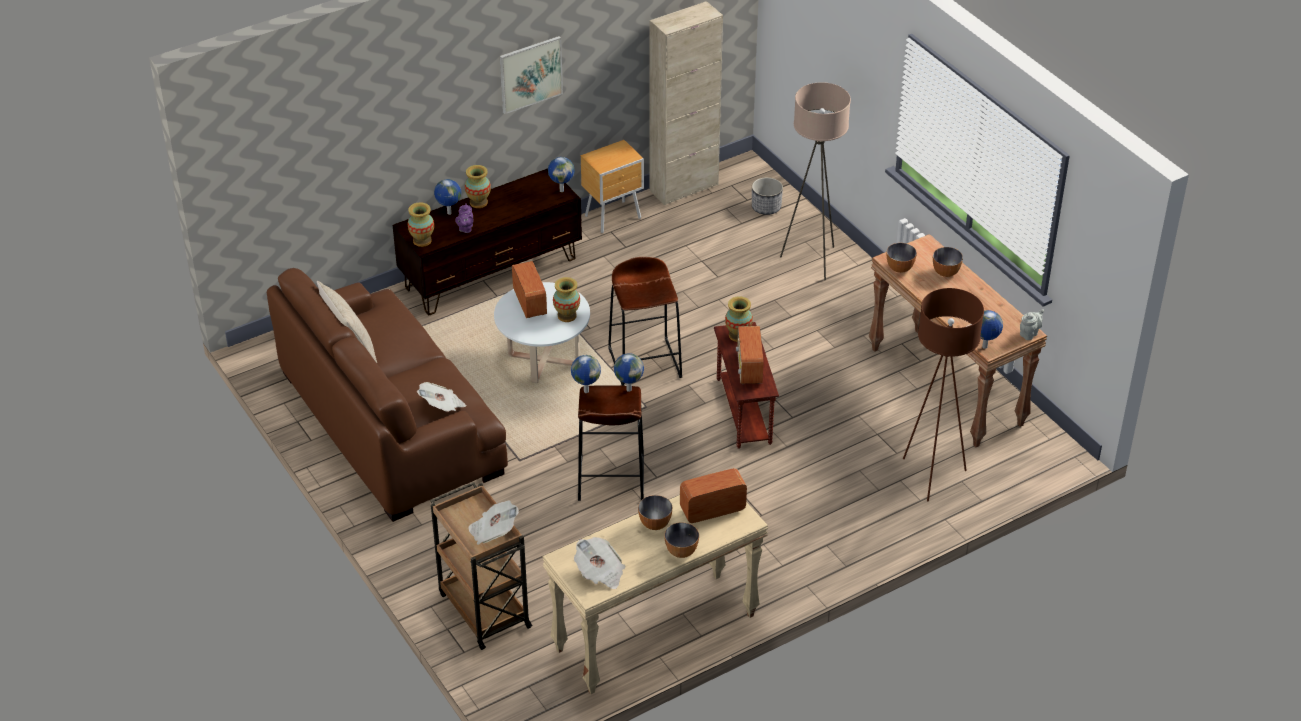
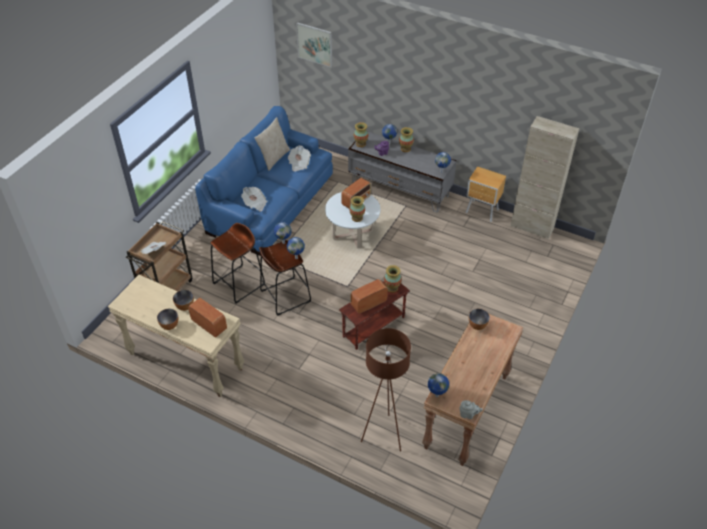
camera: 60 degrees right, 5 degrees up
brown sofa [267,268,508,522] -> blue sofa [195,106,333,256]
brown tv stand [392,169,582,315] -> grey tv stand [348,132,457,212]
picture [500,36,563,114] -> picture moved to [296,22,332,67]
newspaper [574,537,625,589] -> newspaper moved to [288,146,311,171]
brown stool [608,257,682,386] -> brown stool moved to [211,223,265,304]
planter [752,177,783,215] -> none
beige floor lamp [780,83,851,280] -> none
bowl [933,247,963,277] -> none

